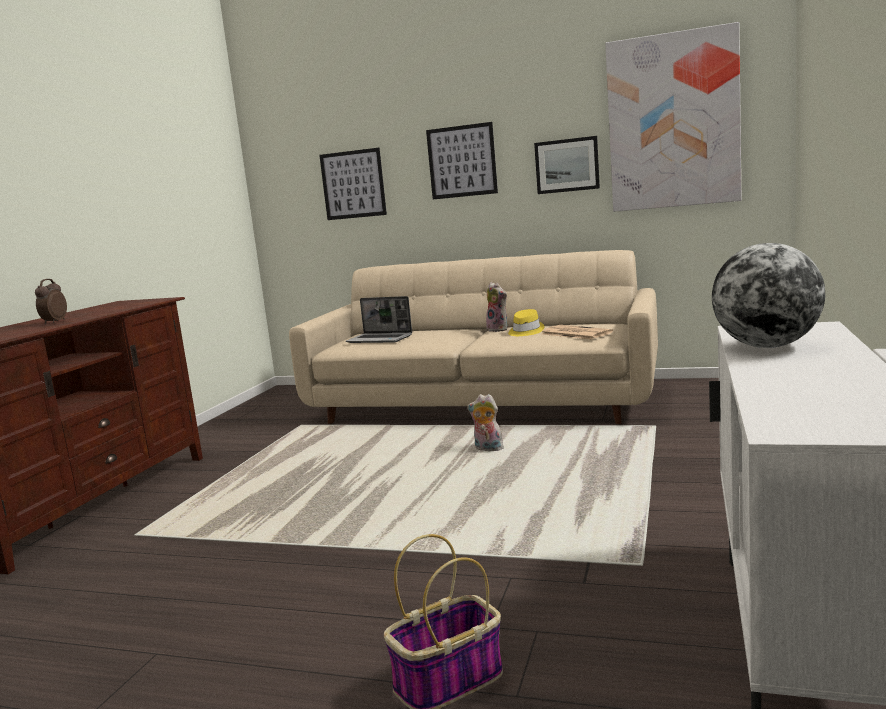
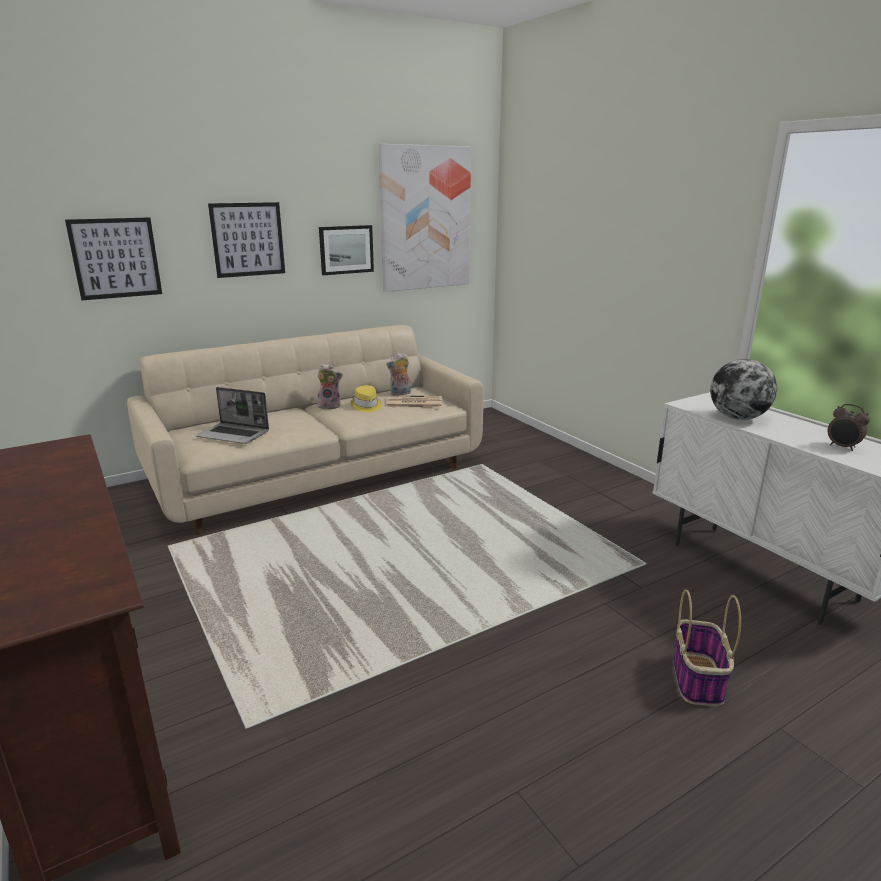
camera: 50 degrees left, 10 degrees up
alarm clock [35,279,67,325] -> alarm clock moved to [828,404,870,451]
laptop [346,296,412,343] -> laptop turned 45 degrees clockwise [196,387,269,444]
plush toy [467,394,504,451] -> plush toy moved to [386,352,411,396]

